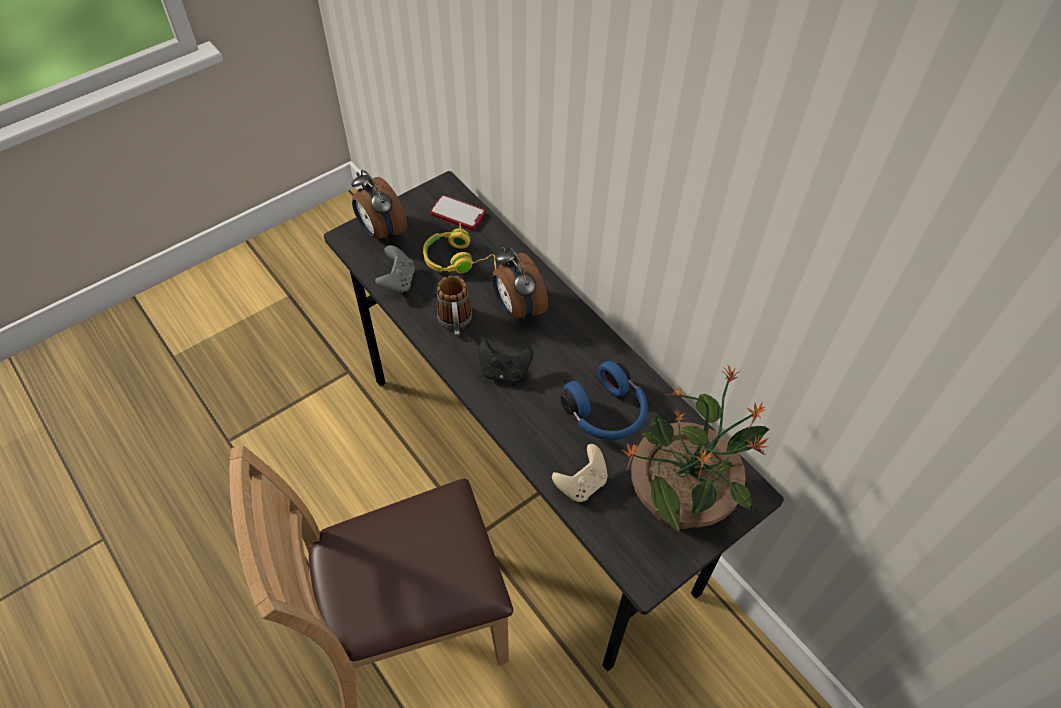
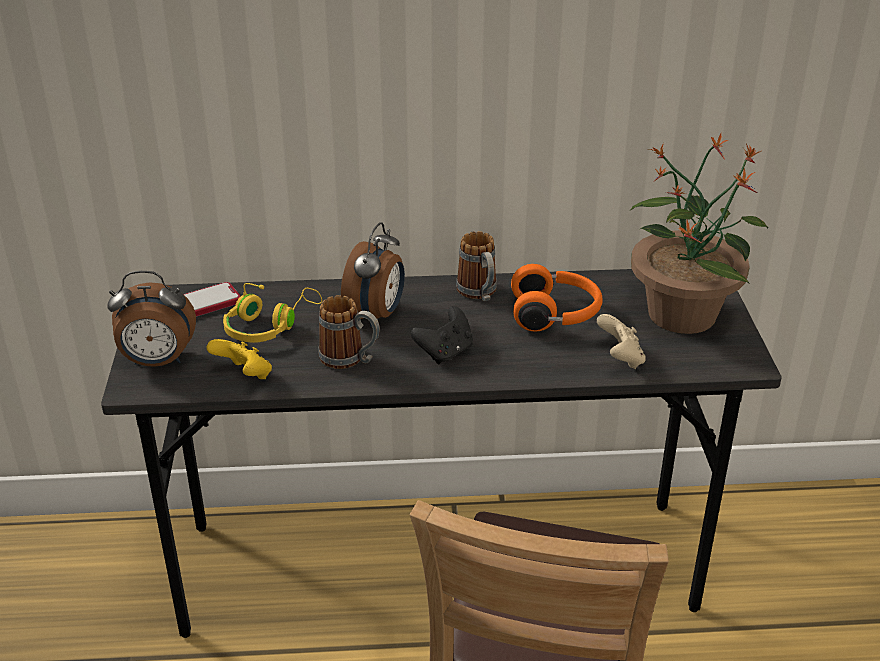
camera: 55 degrees left, 20 degrees down
grey game controller [375,245,415,294] -> yellow game controller [206,339,272,379]
alarm clock [492,247,548,322] -> alarm clock turned 75 degrees counterclockwise [341,222,405,327]
blue headphones [560,361,648,440] -> orange headphones [511,264,603,332]
none -> mug [456,231,497,301]

